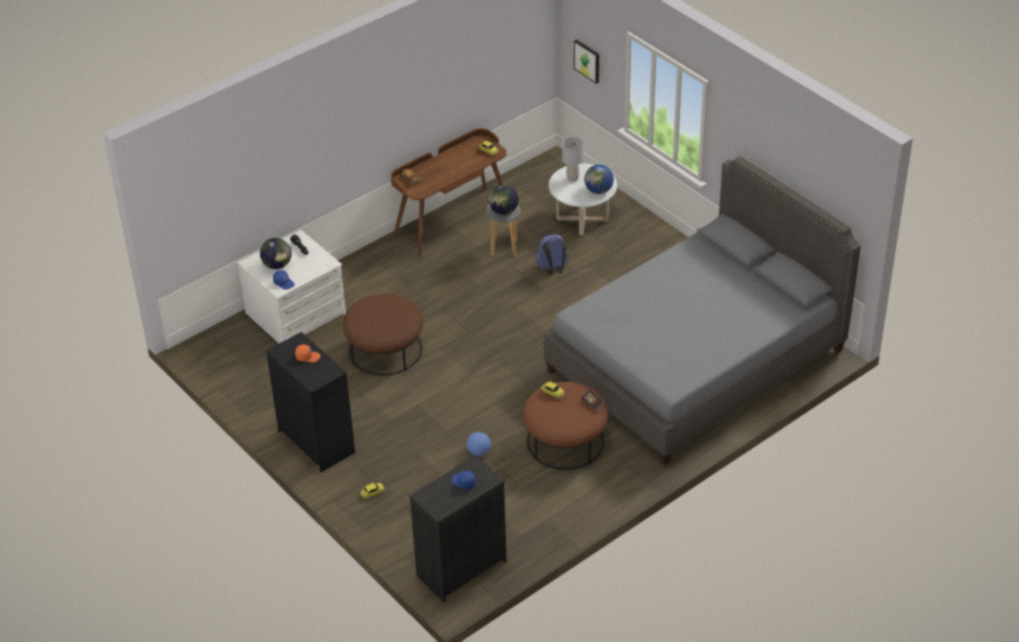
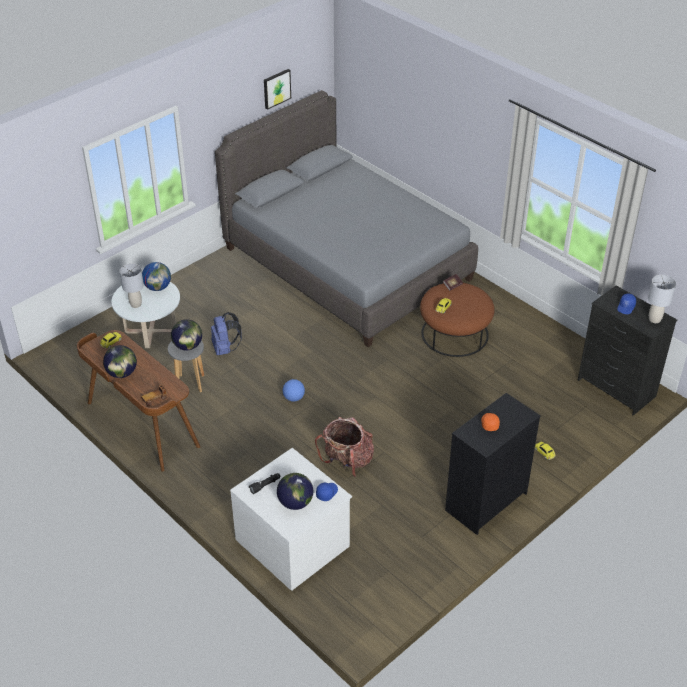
camera: 95 degrees left, 0 degrees up
brown ottoman [343,294,423,376] -> backpack [315,417,374,477]
football [467,432,491,456] -> football moved to [283,379,305,402]
picture [574,40,599,84] -> picture moved to [264,69,291,110]
none -> globe [103,345,137,378]
none -> grey table lamp [648,275,676,323]

